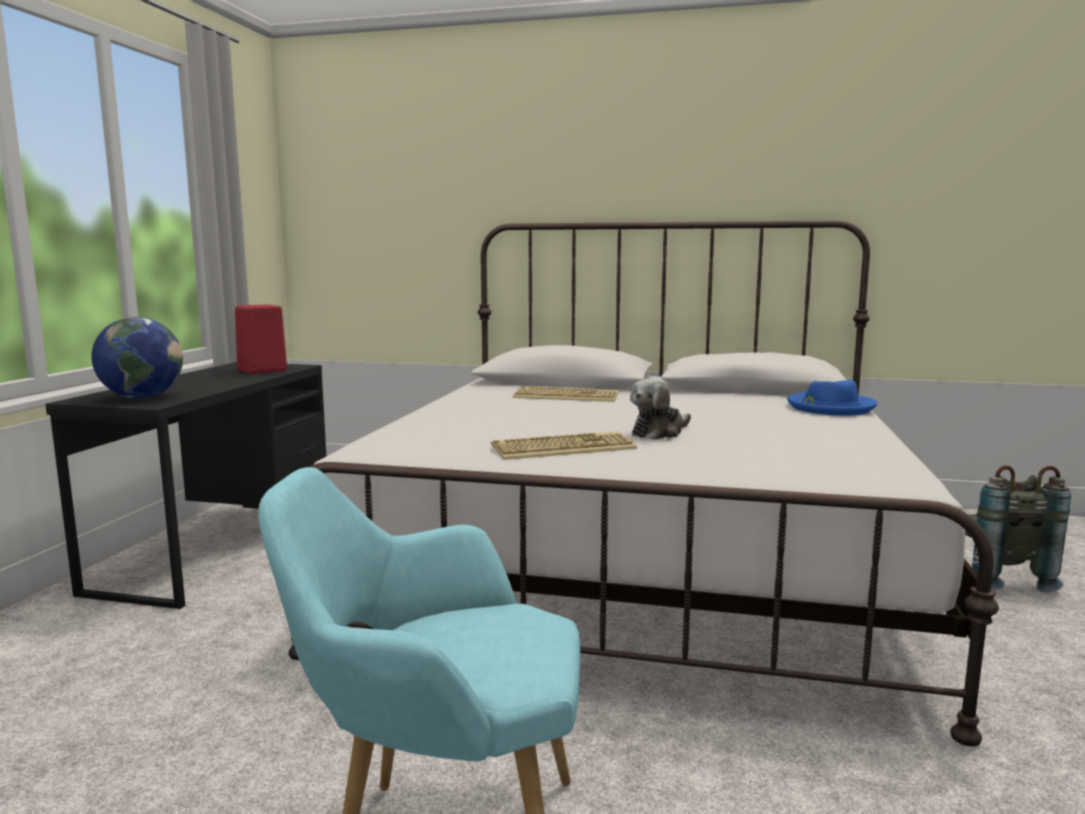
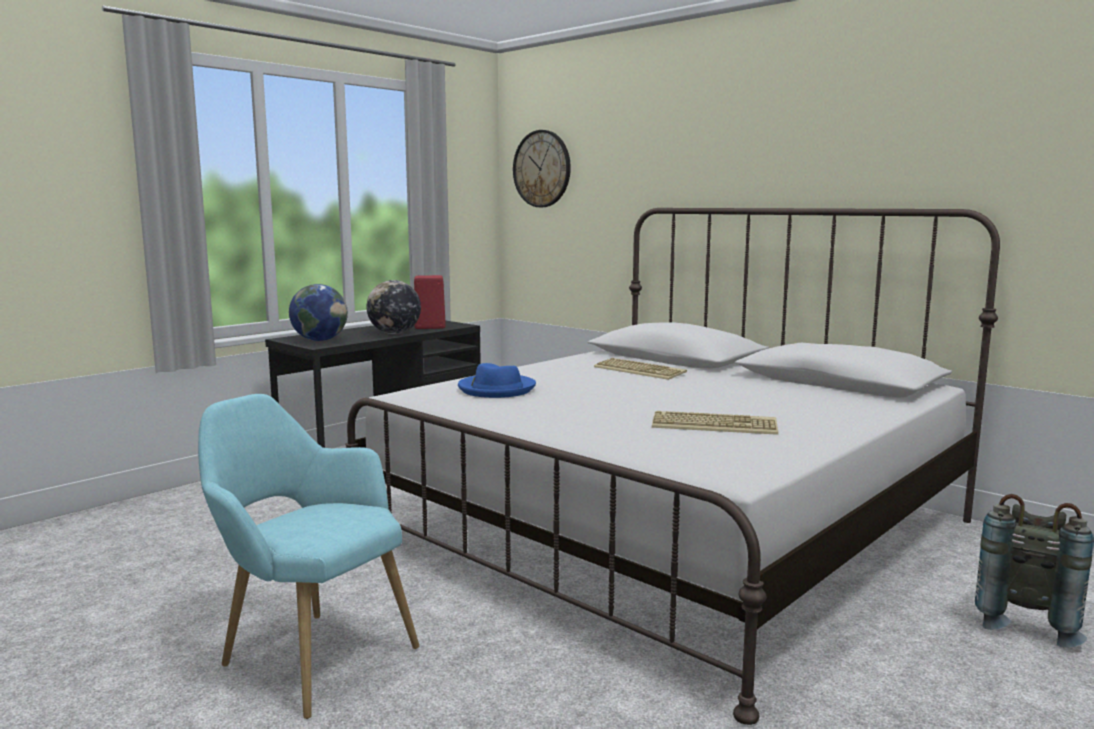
camera: 30 degrees right, 0 degrees up
keyboard [491,431,637,460] -> keyboard moved to [652,411,778,435]
plush toy [630,379,691,440] -> none
blue hat [787,380,877,416] -> blue hat moved to [458,363,536,398]
none -> globe [367,280,421,334]
none -> wall clock [513,130,571,207]

